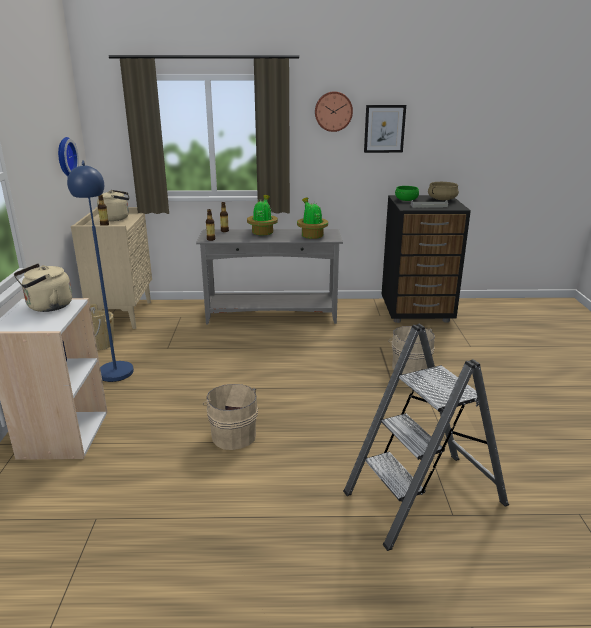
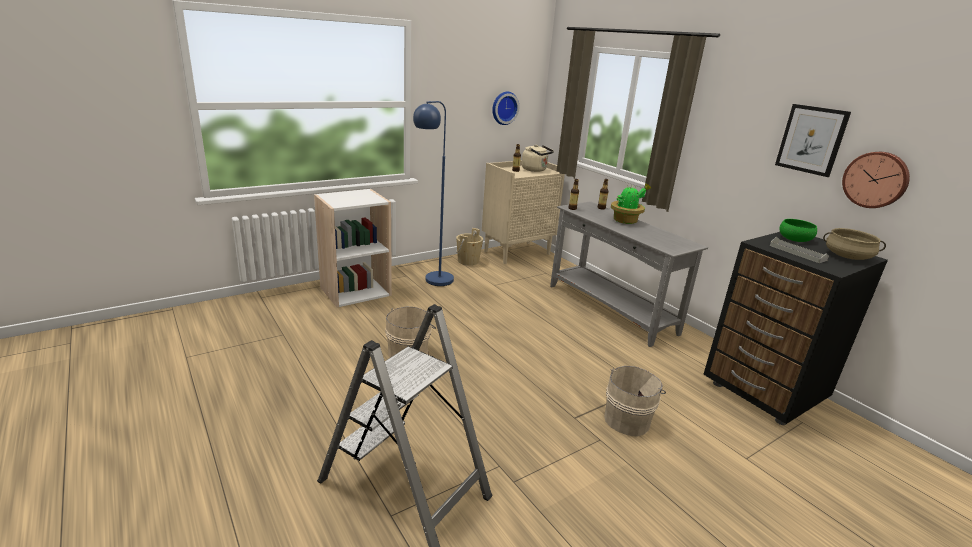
camera: 55 degrees right, 0 degrees up
beige kettle [14,264,72,312] -> none
potted plant [297,197,328,239] -> none
wall clock [315,91,353,132] -> wall clock moved to [842,152,910,208]

